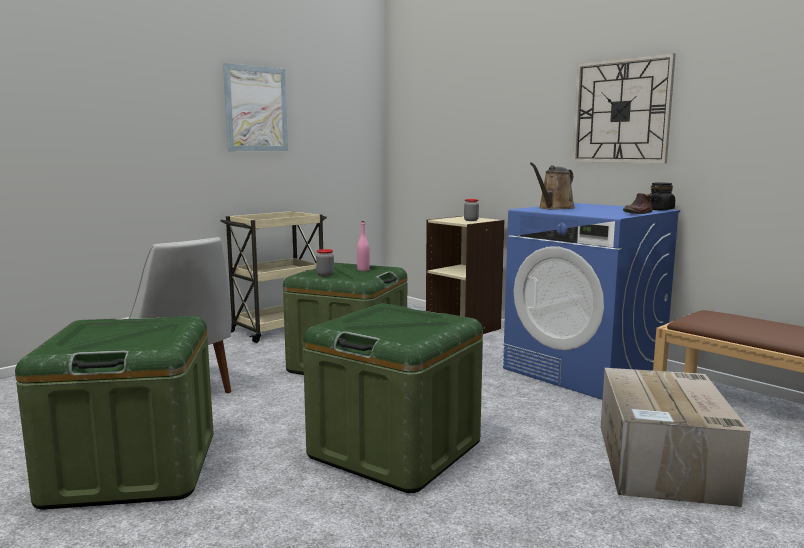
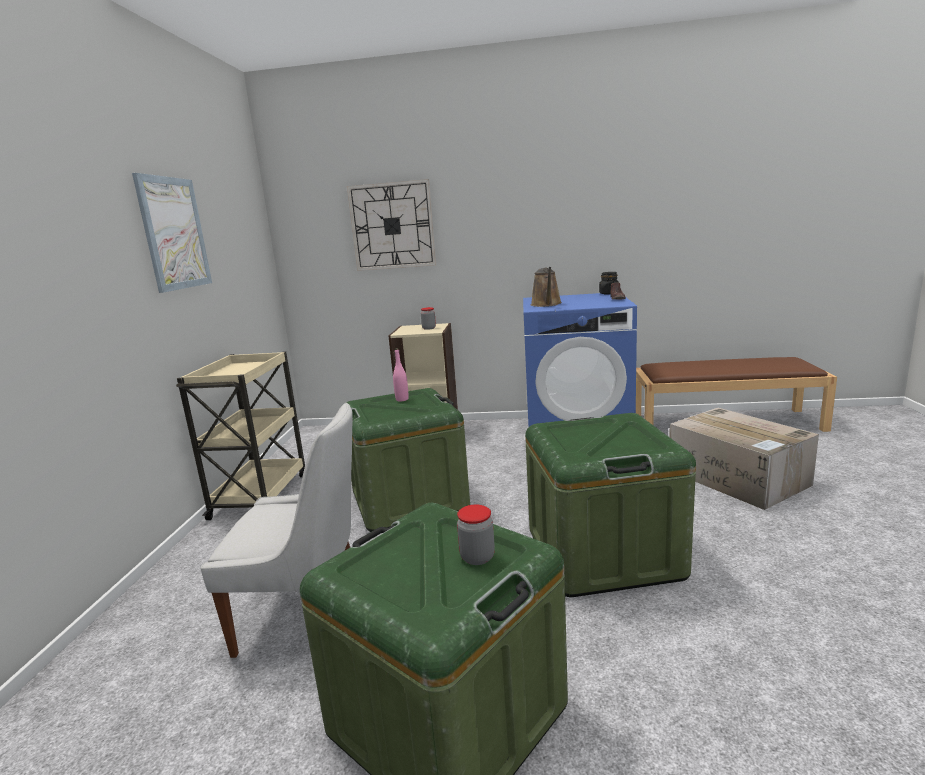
camera: 40 degrees left, 5 degrees up
jar [316,249,334,277] -> jar moved to [457,505,495,565]
wall clock [573,53,676,164] -> wall clock moved to [347,179,436,271]

